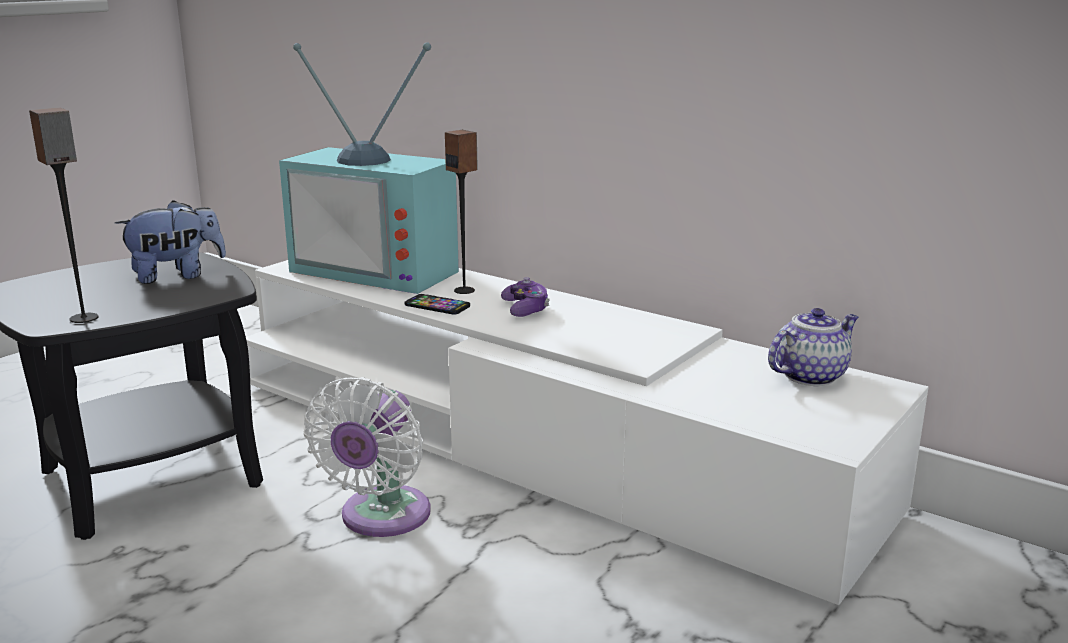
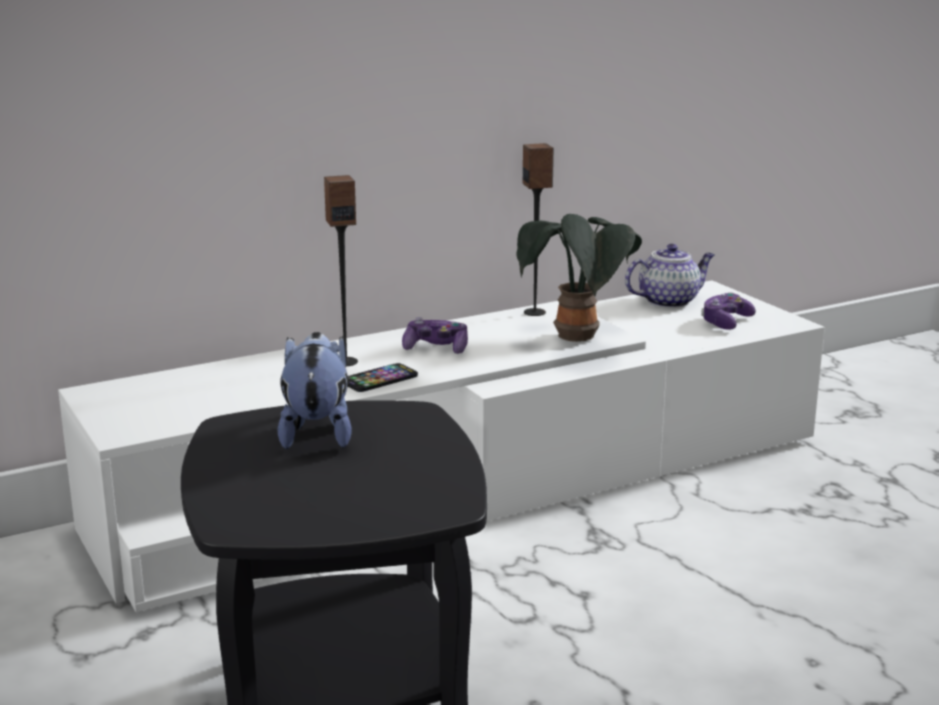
camera: 65 degrees left, 0 degrees up
speaker [29,107,99,323] -> speaker moved to [523,143,554,316]
television [279,43,459,294] -> none
white fan [304,377,431,537] -> none
teapot [768,308,858,386] -> teapot turned 75 degrees clockwise [625,244,714,308]
none -> potted plant [516,214,642,342]
none -> game controller [701,293,756,330]

